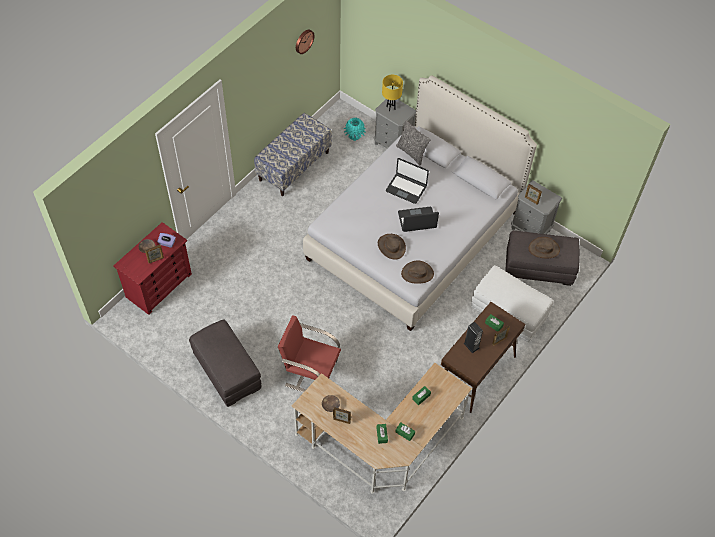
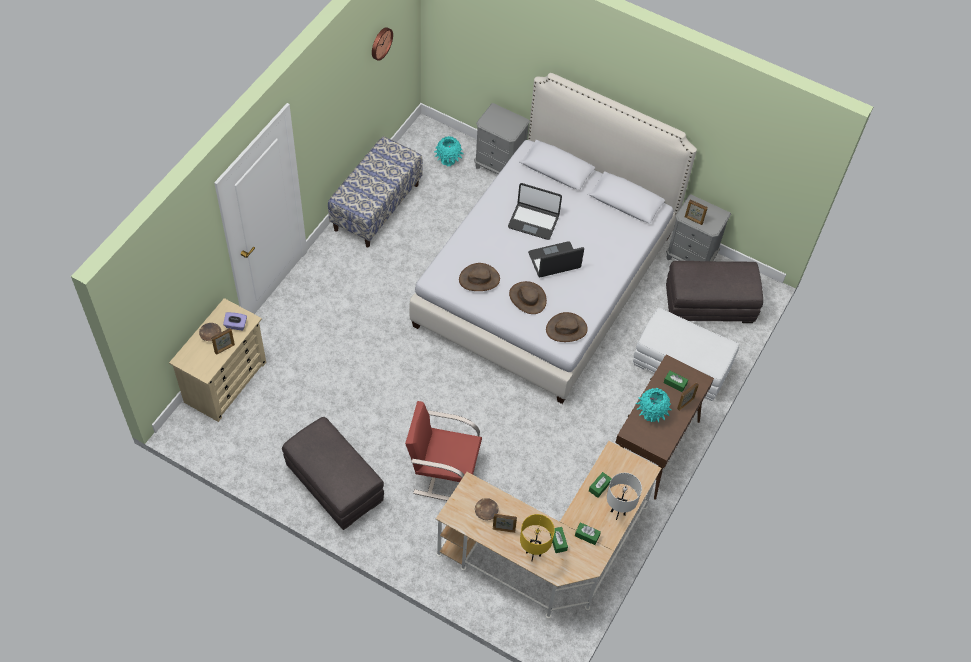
camera: 10 degrees left, 0 degrees up
red dresser [113,222,192,315] -> beige dresser [169,298,266,422]
yellow table lamp [382,75,403,112] -> yellow table lamp moved to [520,514,555,561]
pillow [396,120,431,165] -> none
speaker [463,322,483,353] -> turquoise vase [636,388,671,423]
brown hat [529,237,560,258] -> brown hat moved to [459,263,500,291]
none -> white table lamp [607,473,642,520]

